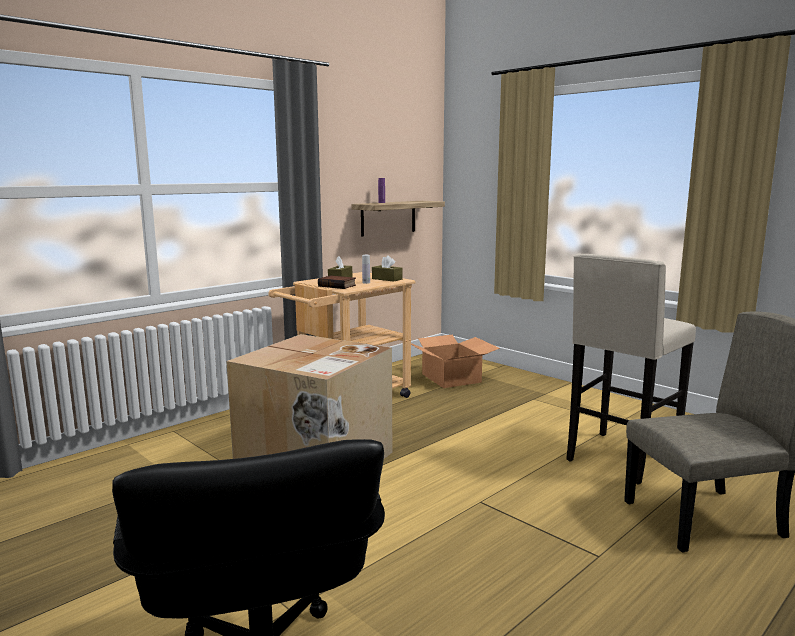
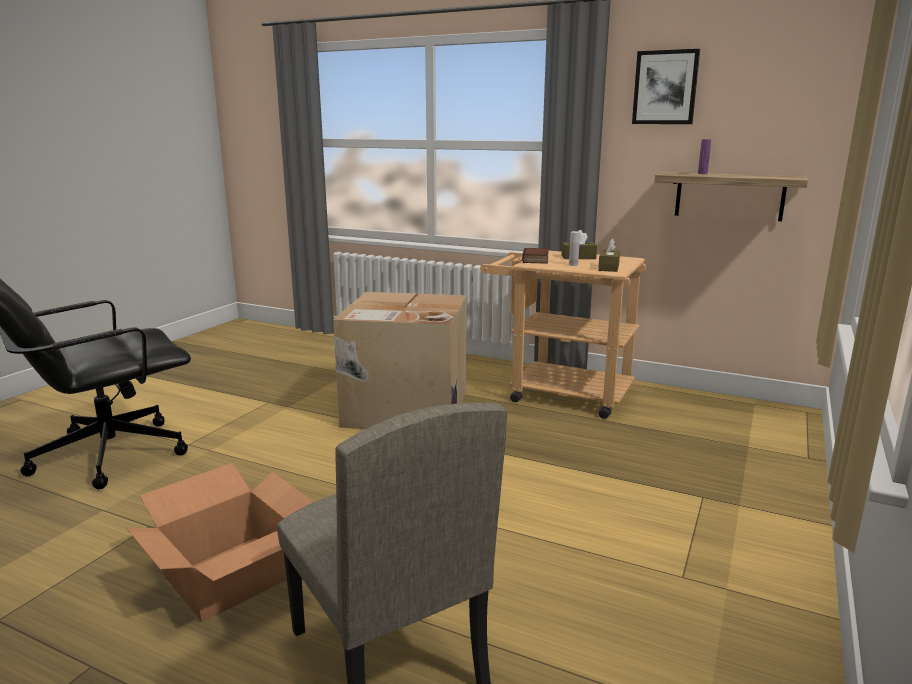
camera: 70 degrees right, 5 degrees up
cardboard box [411,335,500,388] -> cardboard box moved to [126,463,314,622]
beige stool [566,254,696,485] -> none
none -> picture [632,49,700,124]

